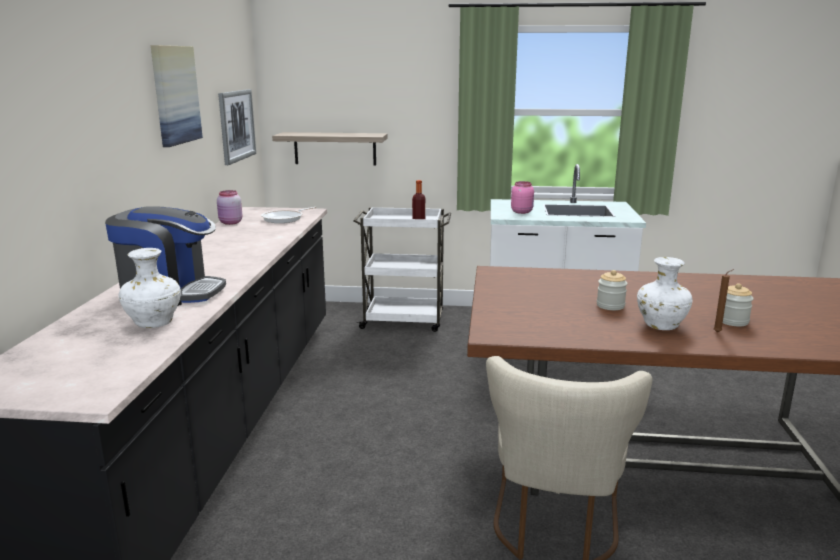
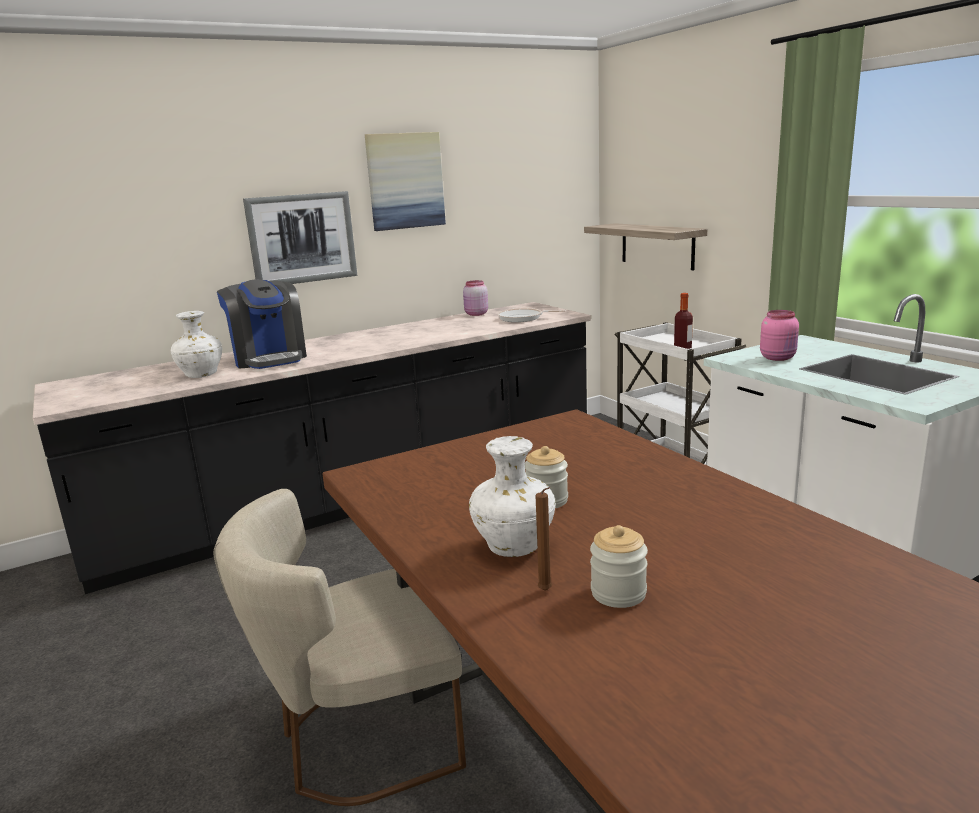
camera: 55 degrees right, 0 degrees up
picture [218,89,256,165] -> picture moved to [243,191,357,284]

